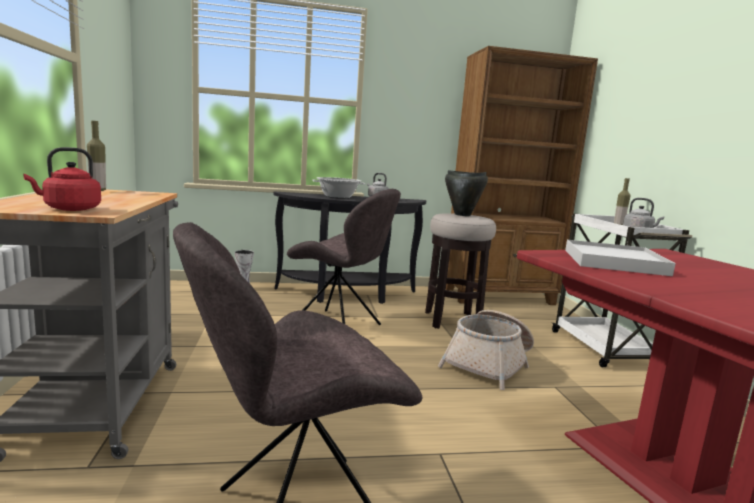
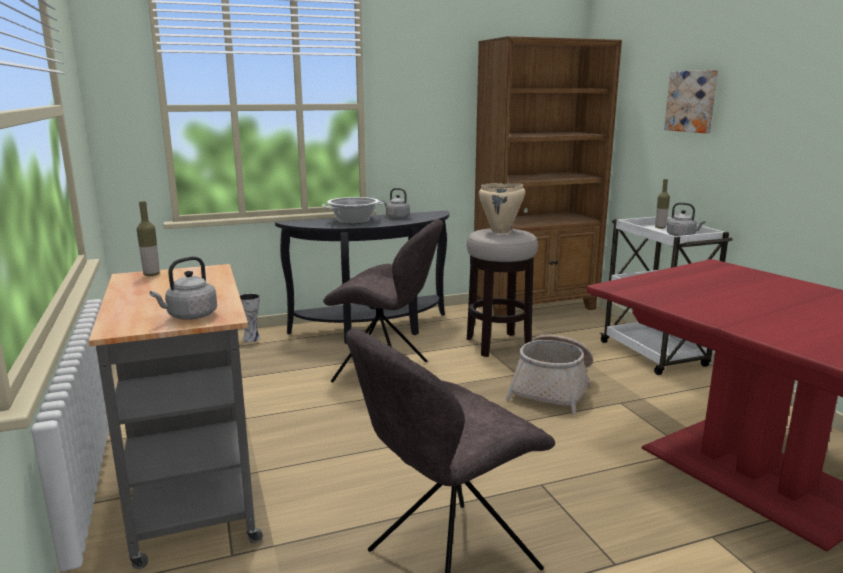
camera: 10 degrees left, 5 degrees up
red kettle [24,147,101,211] -> grey kettle [150,256,217,320]
black cooking pot [445,170,488,216] -> beige cooking pot [479,183,525,234]
white tray [565,240,676,276] -> none
none -> picture [664,70,718,133]

